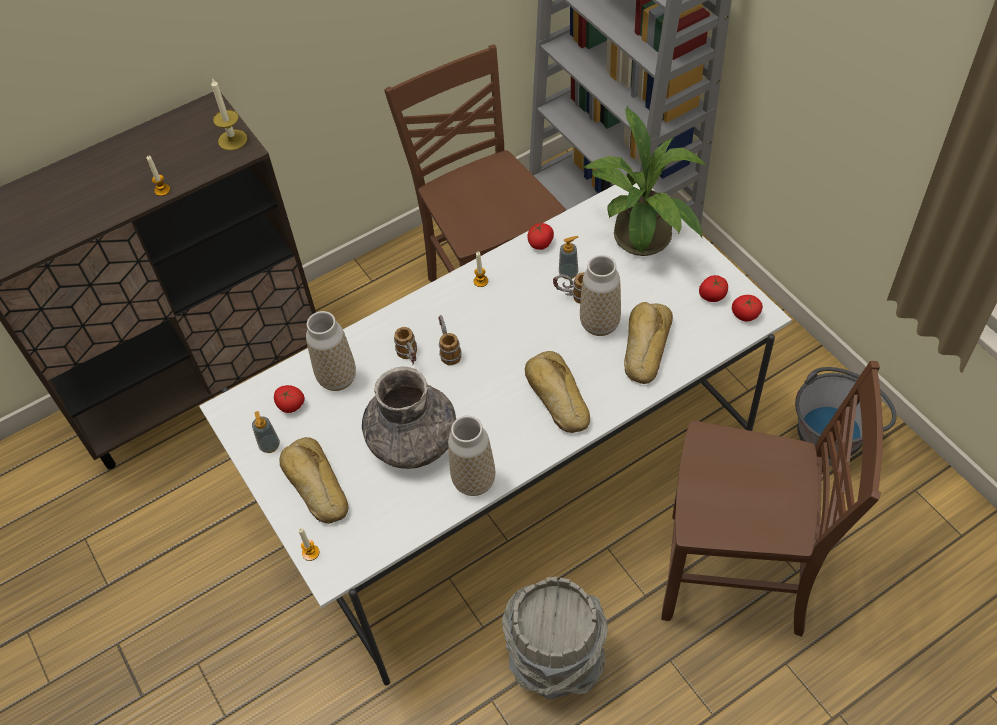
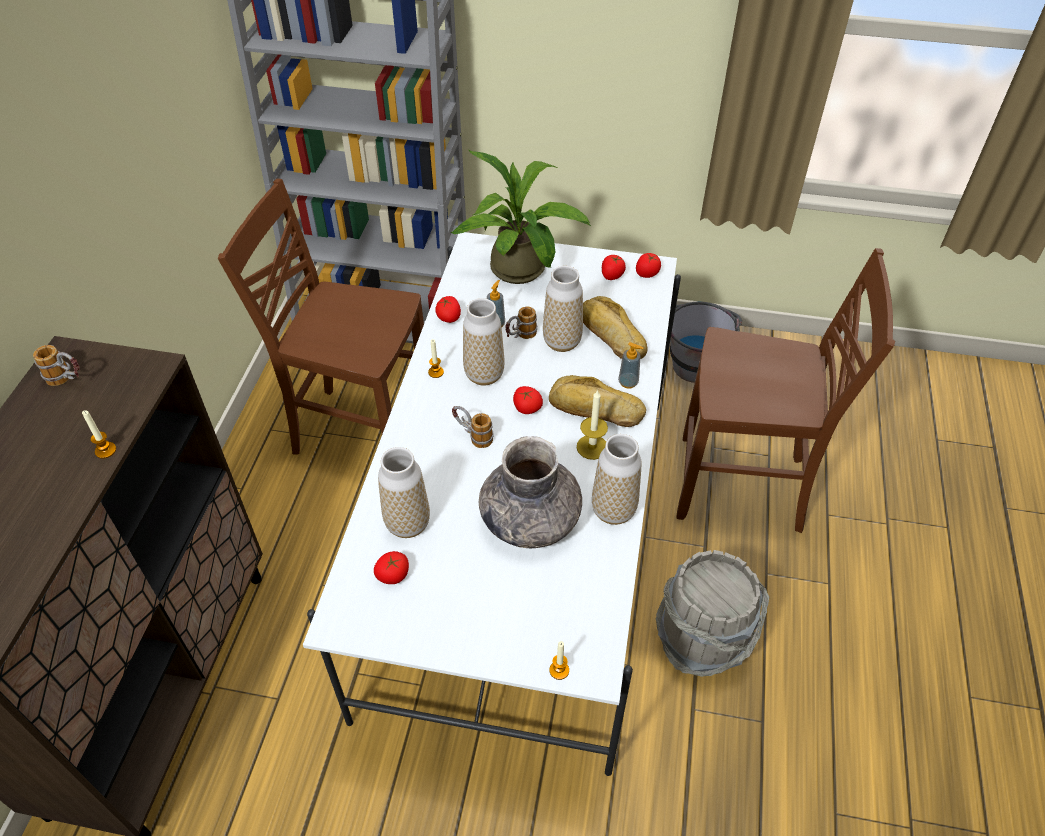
camera: 50 degrees left, 5 degrees down
candle [211,78,247,150] -> candle moved to [577,389,608,460]
soap dispenser [252,411,280,453] -> soap dispenser moved to [618,342,643,389]
bread [279,437,349,524] -> none
mug [394,327,417,365] -> mug moved to [33,345,80,386]
brown chair [661,361,883,637] -> brown chair turned 45 degrees clockwise [676,248,895,533]
none -> vase [463,298,505,385]
none -> tomato [513,386,543,414]

